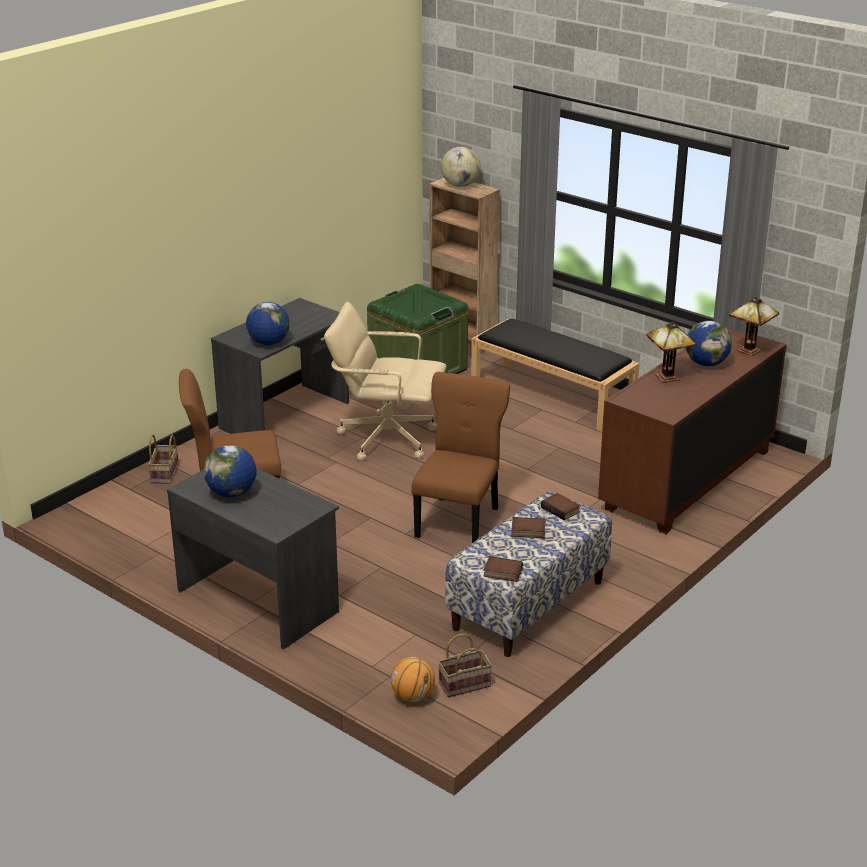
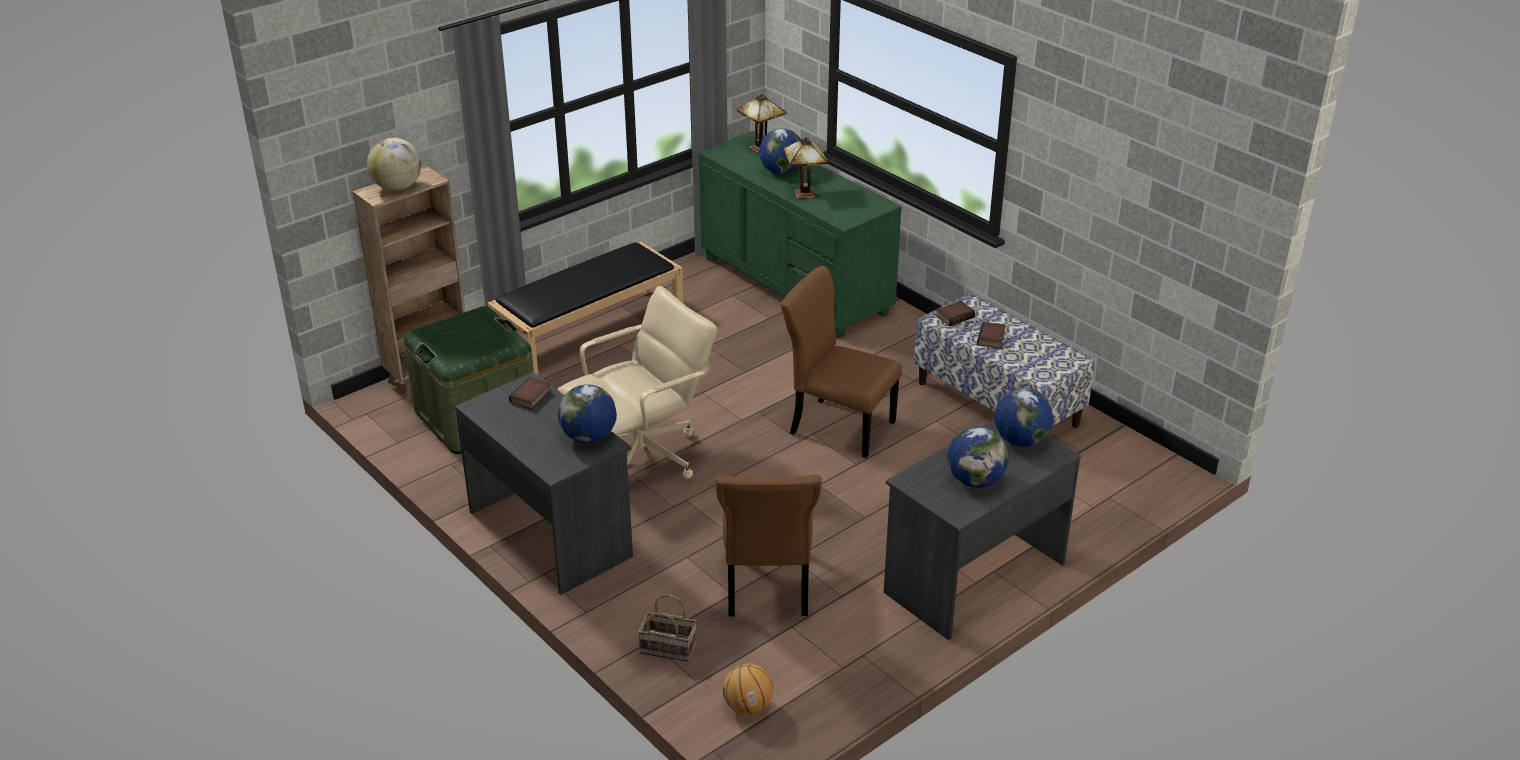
camera: 80 degrees left, 5 degrees up
beige office chair [324,302,446,461] -> beige office chair turned 150 degrees counterclockwise [558,286,717,479]
basketball [391,657,435,702] -> basketball moved to [723,663,773,715]
basket [438,634,492,697] -> none
book [483,556,523,582] -> book moved to [509,377,551,409]
brown dresser [598,327,787,534] -> green dresser [699,131,902,339]
none -> globe [995,388,1054,447]

